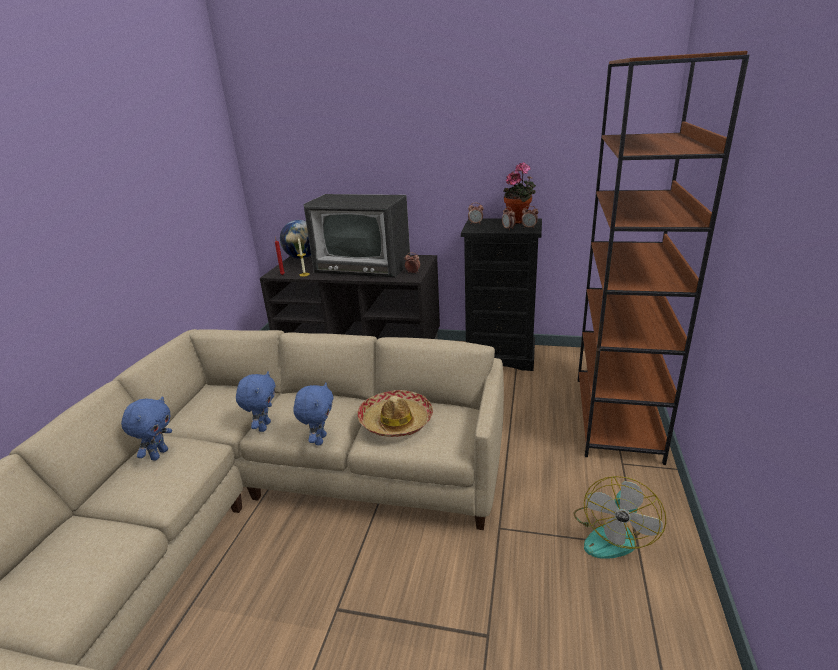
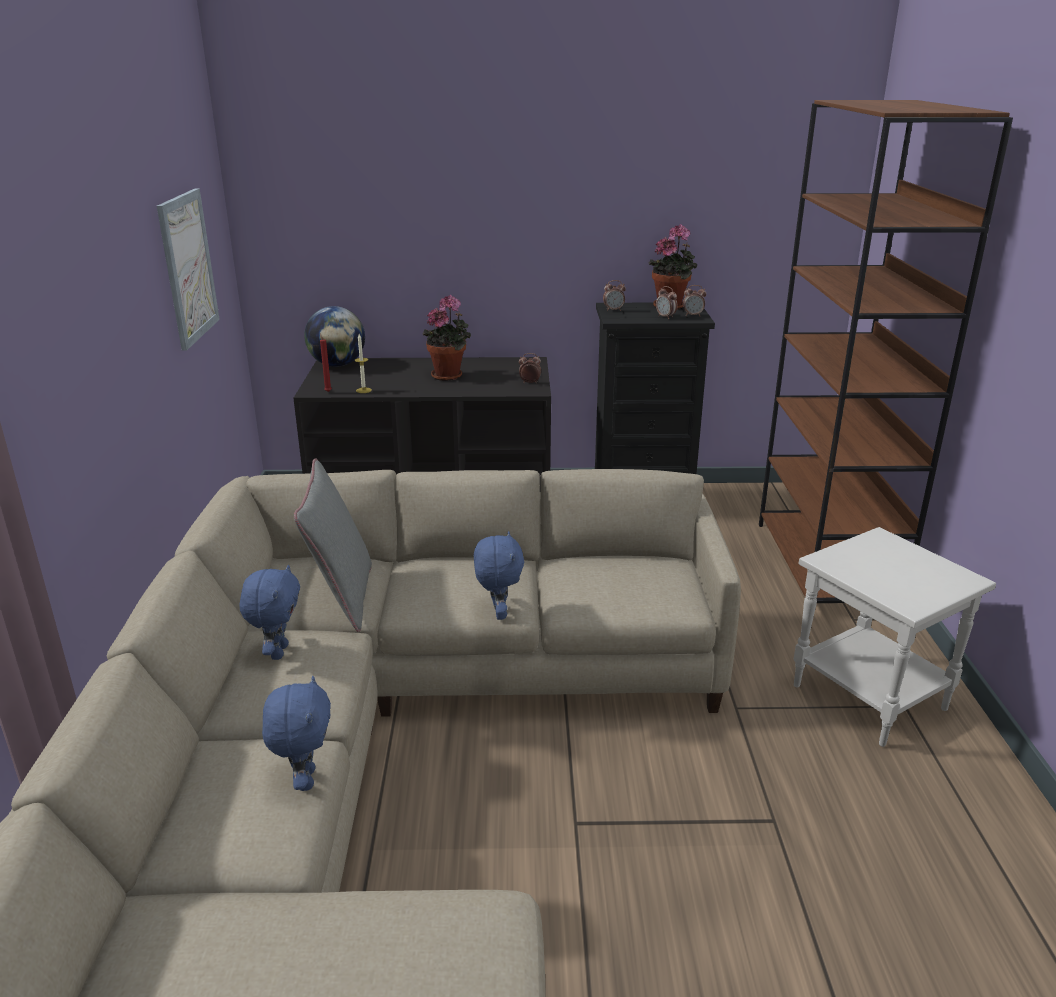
camera: 15 degrees left, 0 degrees up
blue plush toy [236,371,276,432] -> blue plush toy moved to [262,676,331,791]
television [304,194,410,277] -> potted plant [422,295,471,381]
hat [357,390,433,437] -> none
fan [574,476,666,559] -> white side table [793,527,996,747]
none -> picture [157,188,220,351]
none -> grey pillow [294,458,372,632]

